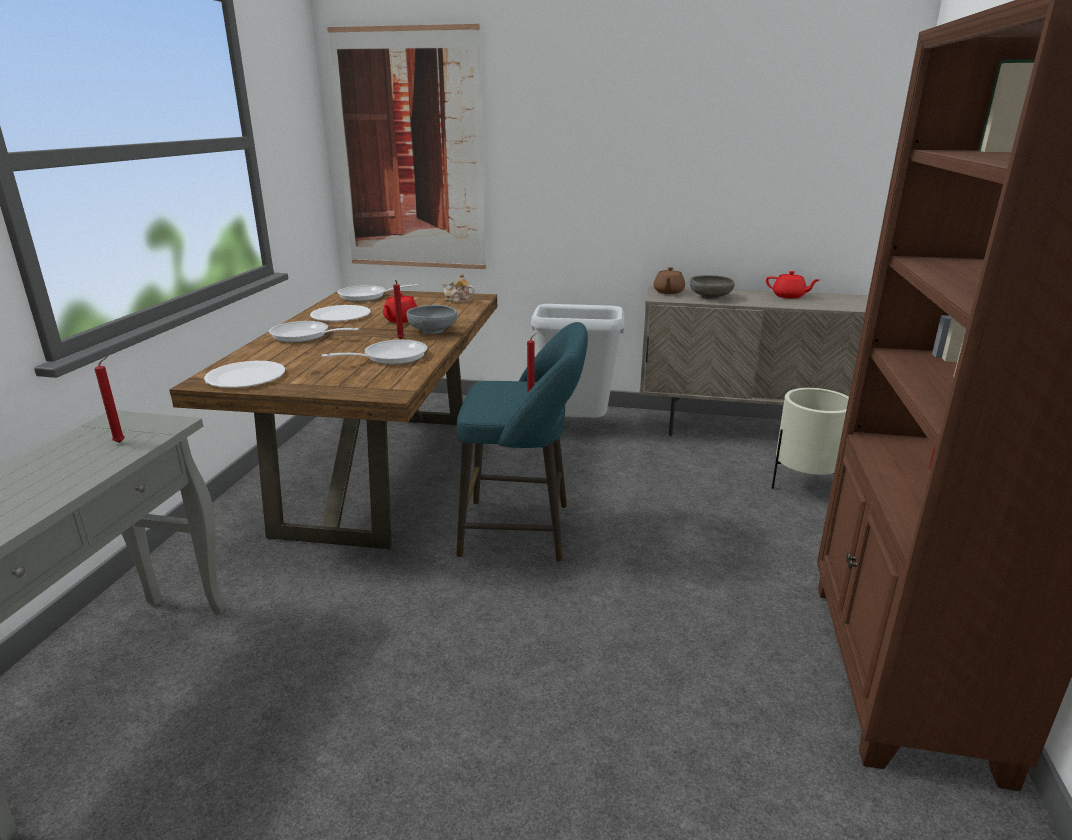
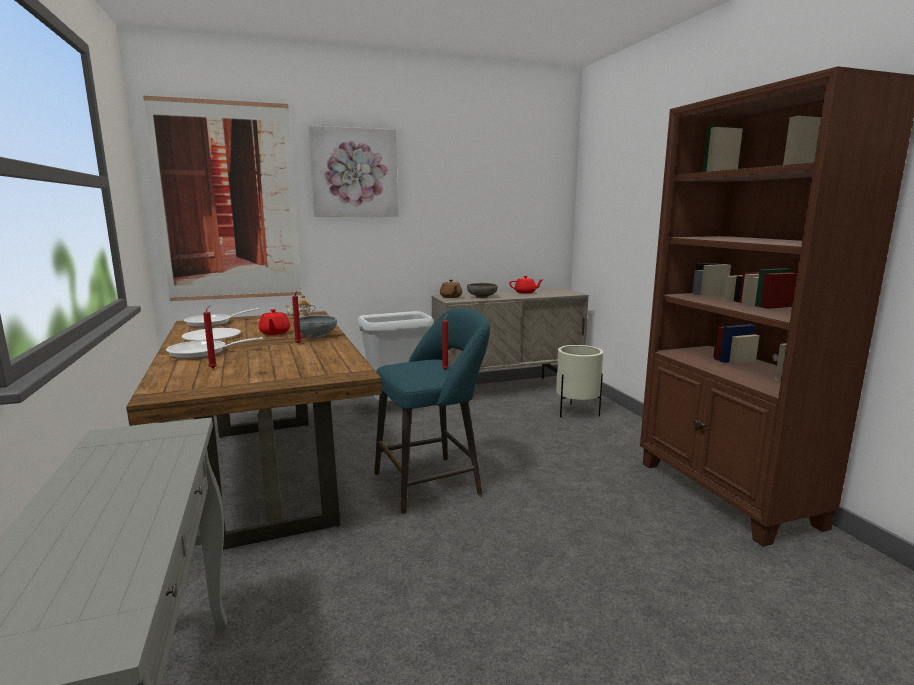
camera: 30 degrees left, 10 degrees down
red candle [94,356,125,443] -> red candle moved to [203,305,217,368]
white plate [204,361,285,388] -> none
frying pan [322,340,427,365] -> none
none -> picture [309,125,398,216]

